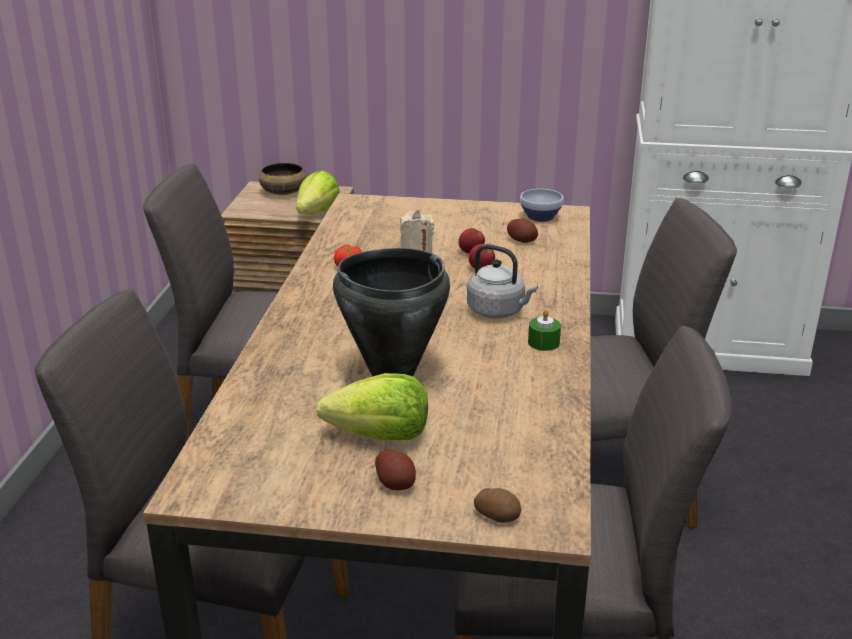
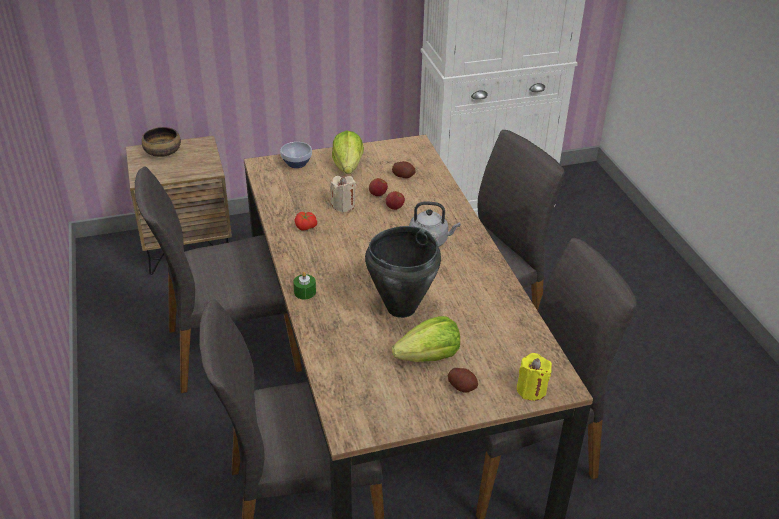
camera: 25 degrees left, 10 degrees up
lettuce [296,171,340,215] -> lettuce moved to [332,130,364,174]
potato [474,488,521,523] -> yellow candle [517,353,552,401]
bowl [520,189,563,222] -> bowl moved to [280,142,312,168]
green candle [528,309,561,351] -> green candle moved to [293,272,316,300]

